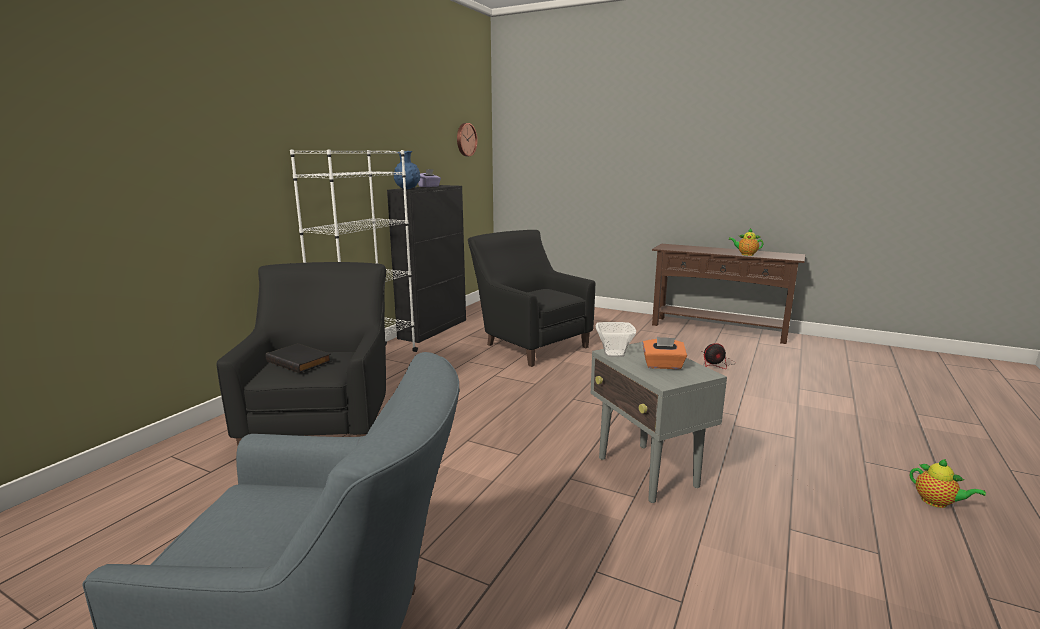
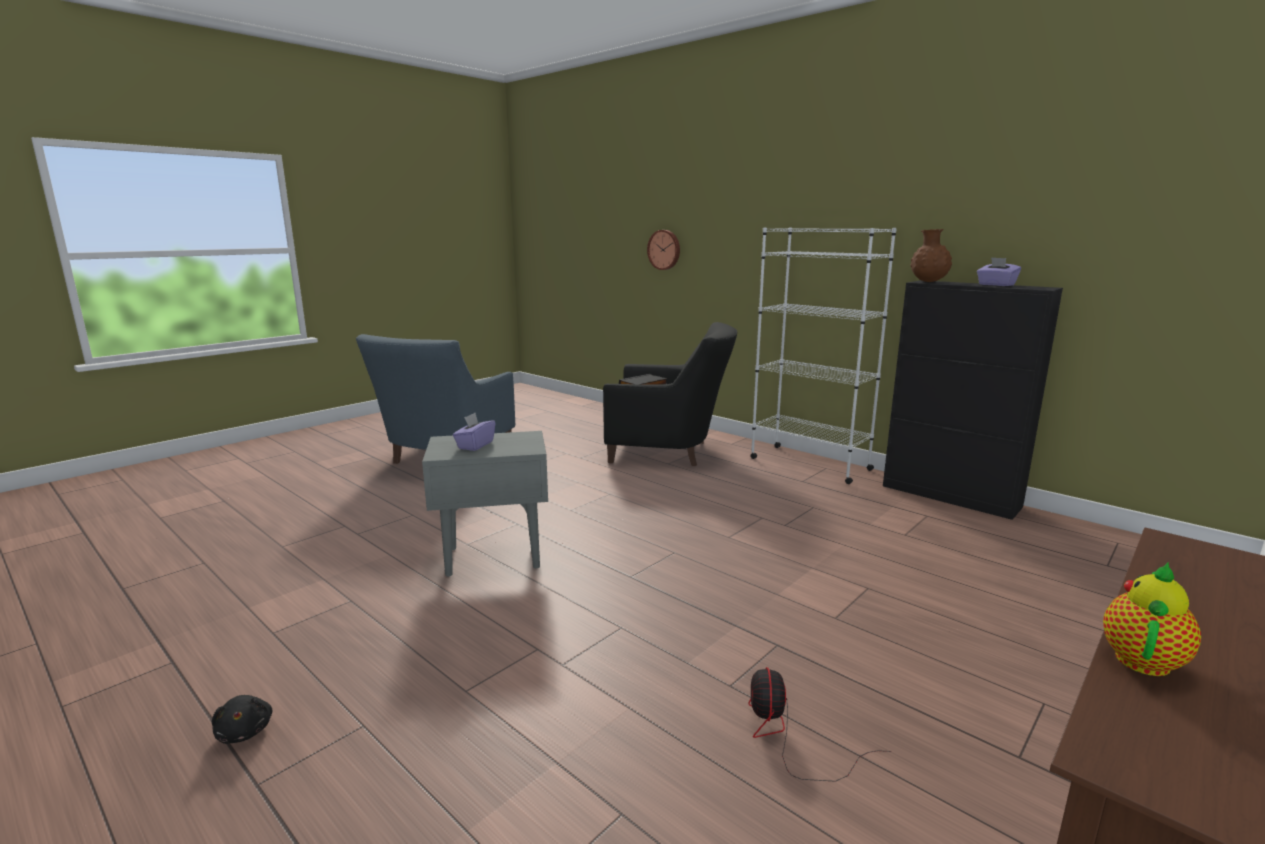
camera: 105 degrees right, 0 degrees up
blue vase [394,151,421,189] -> brown vase [910,229,952,282]
wall clock [457,123,477,156] -> wall clock moved to [647,230,680,270]
black armchair [468,230,595,367] -> none
bowl [596,322,636,357] -> none
orange tissue box [642,337,687,369] -> purple tissue box [453,413,495,451]
teapot [910,459,986,508] -> black plush toy [212,695,272,744]

